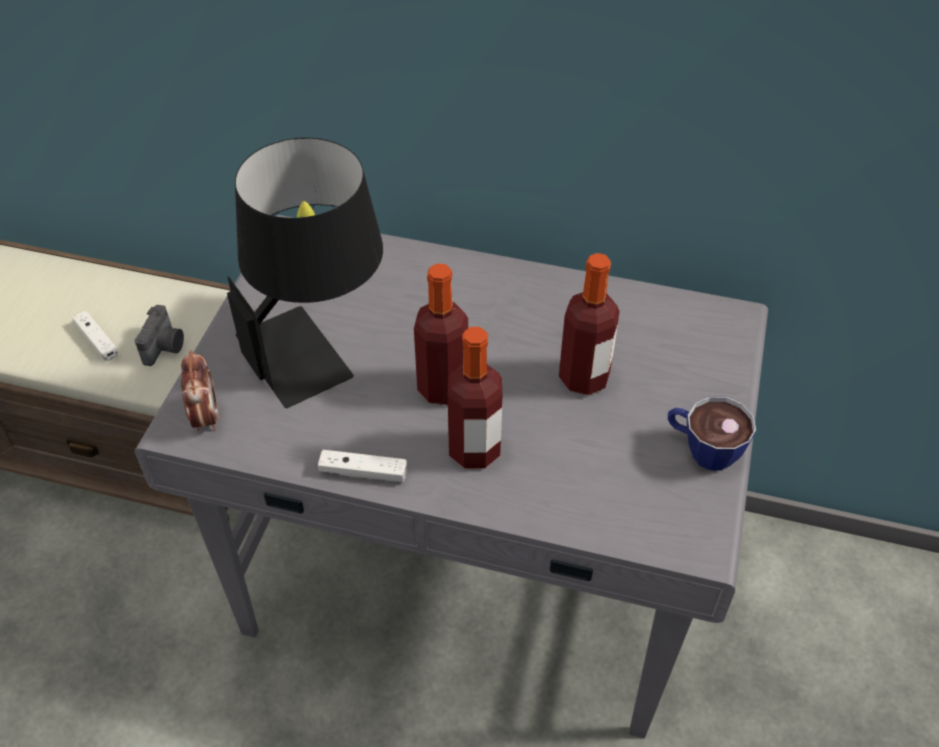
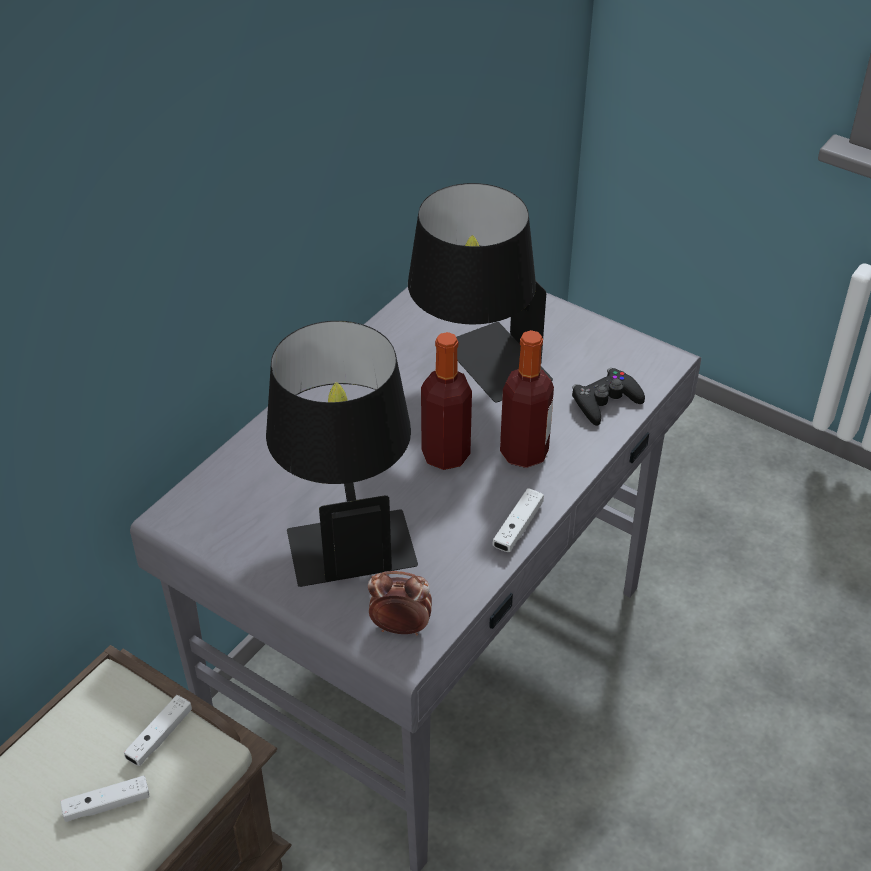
camera: 70 degrees left, 5 degrees down
camera [135,305,184,366] -> white game controller [124,695,192,766]
bottle [559,253,620,395] -> black table lamp [408,183,553,403]
cup [668,396,756,471] -> none
none -> black game controller [572,368,645,426]

